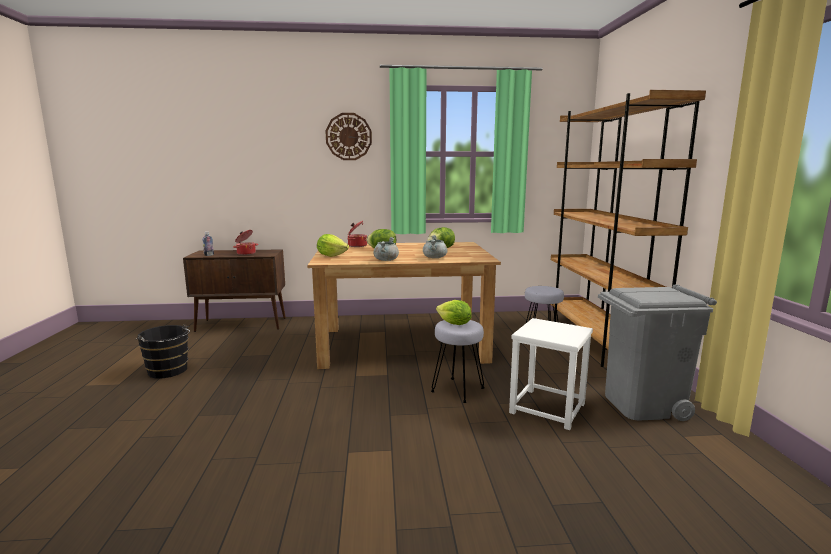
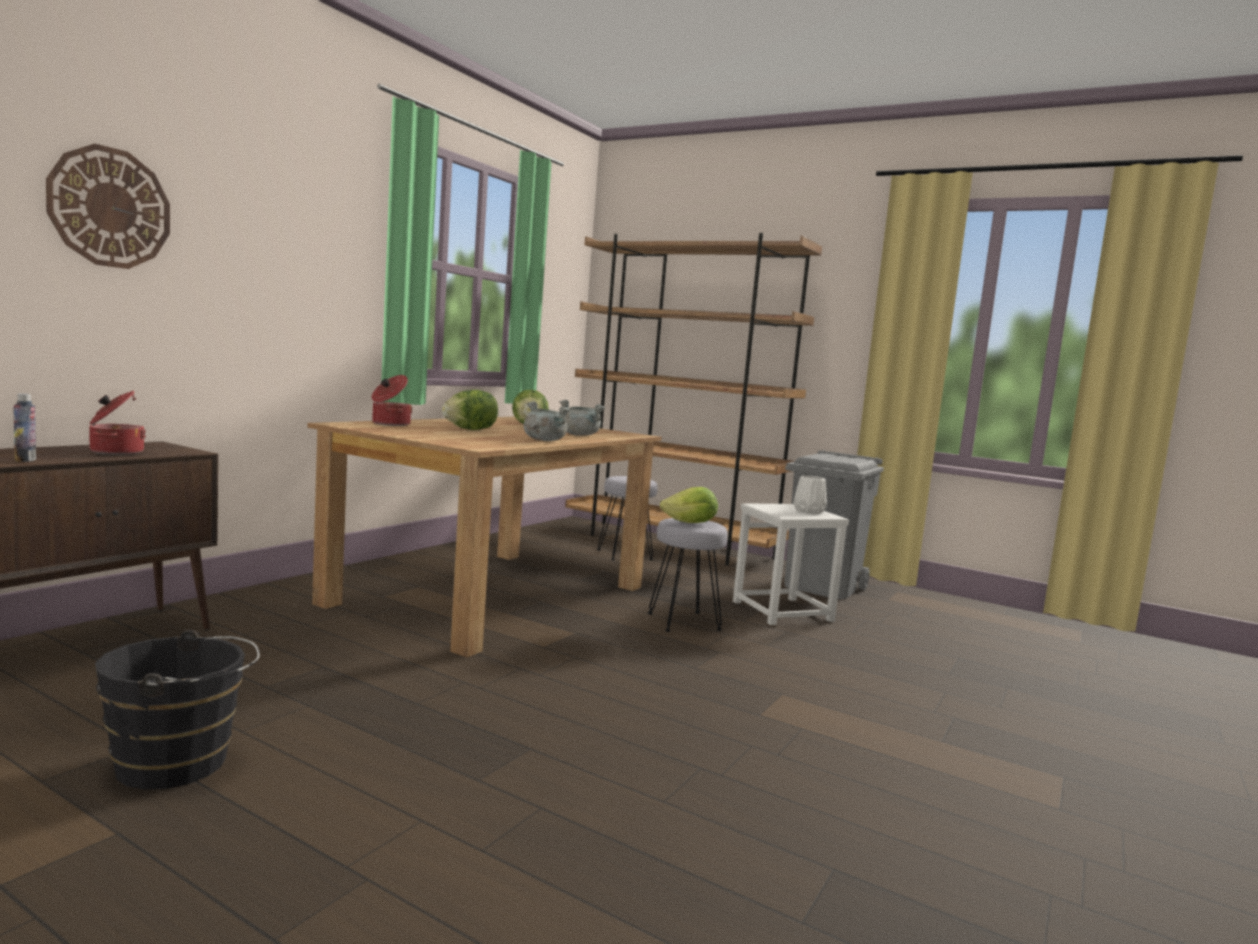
camera: 55 degrees left, 5 degrees down
lettuce [317,234,349,257] -> none
wall clock [325,113,372,160] -> wall clock moved to [46,144,170,269]
none -> white vase [793,476,827,514]

